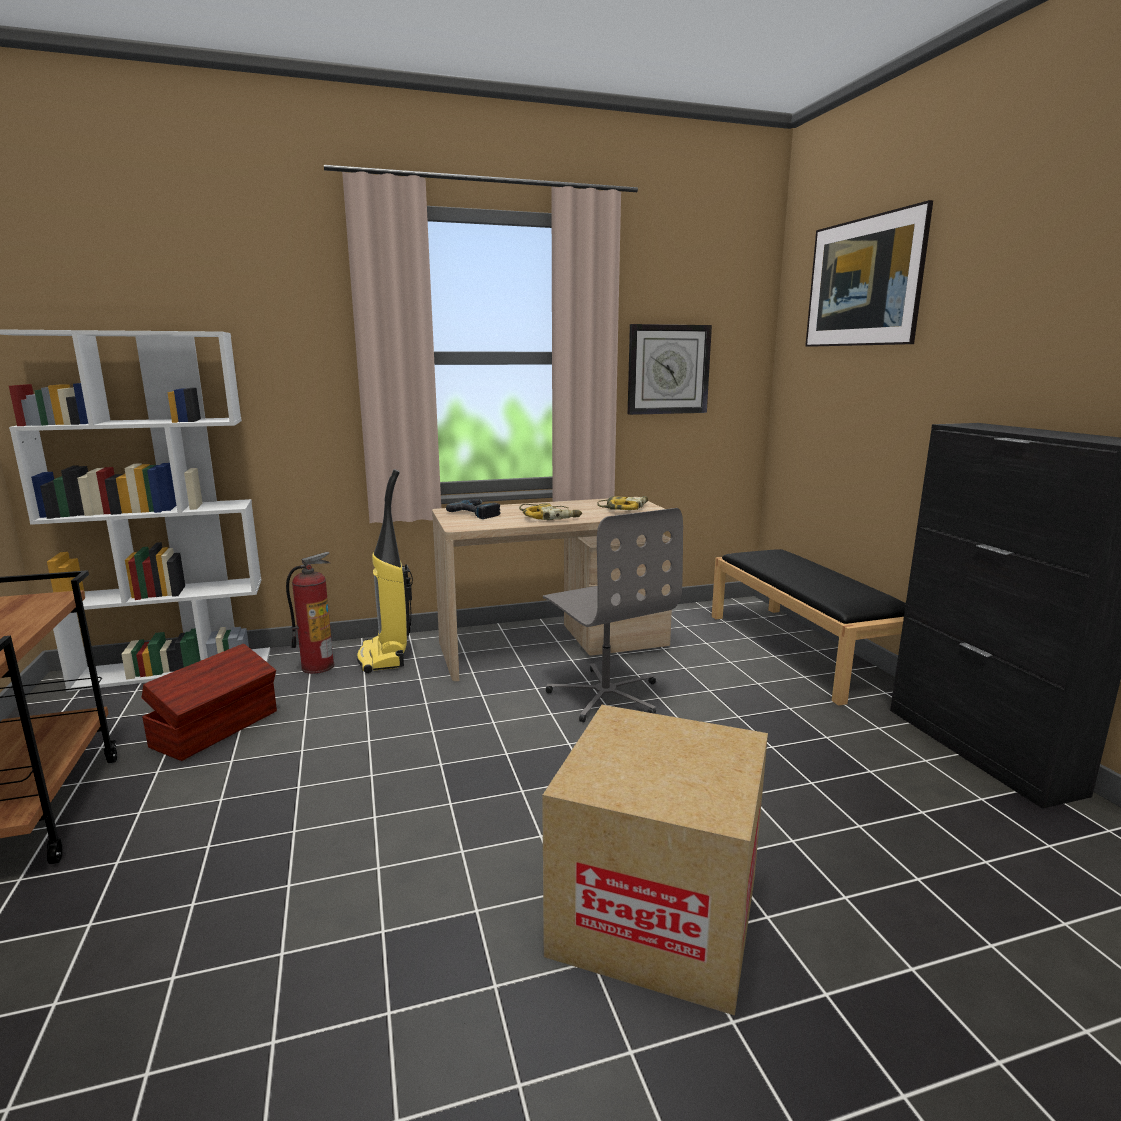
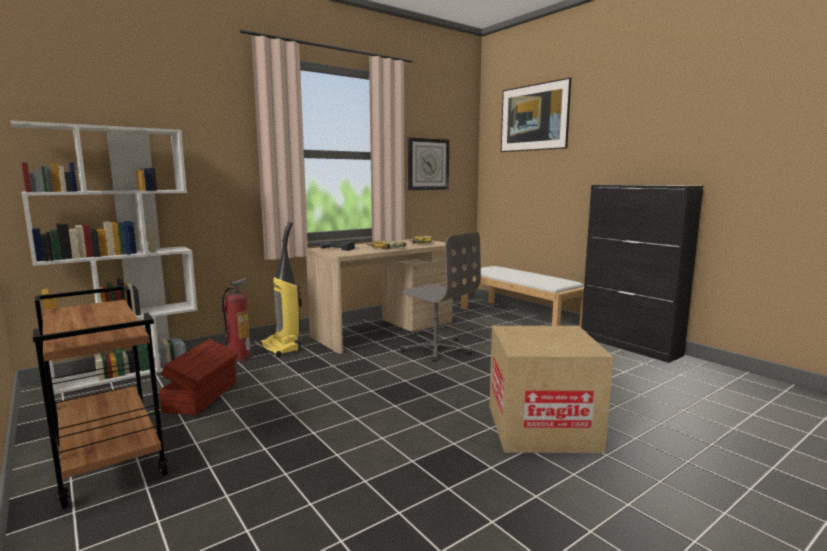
camera: 20 degrees left, 5 degrees down
black bench [712,549,906,706] -> white bench [461,266,584,327]

